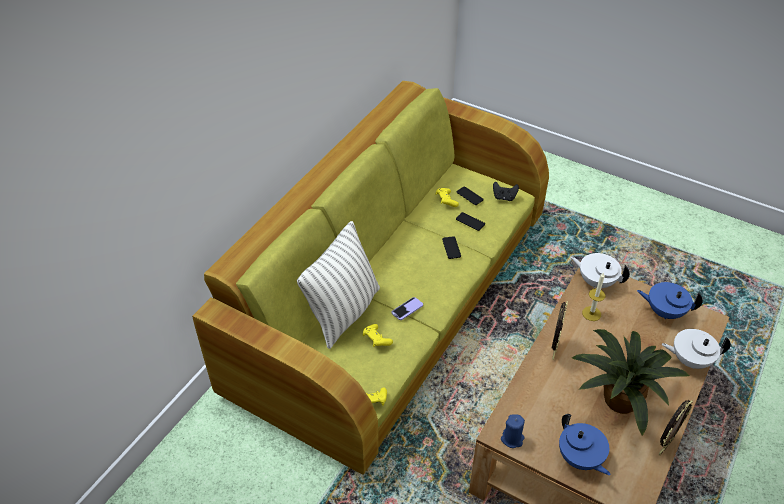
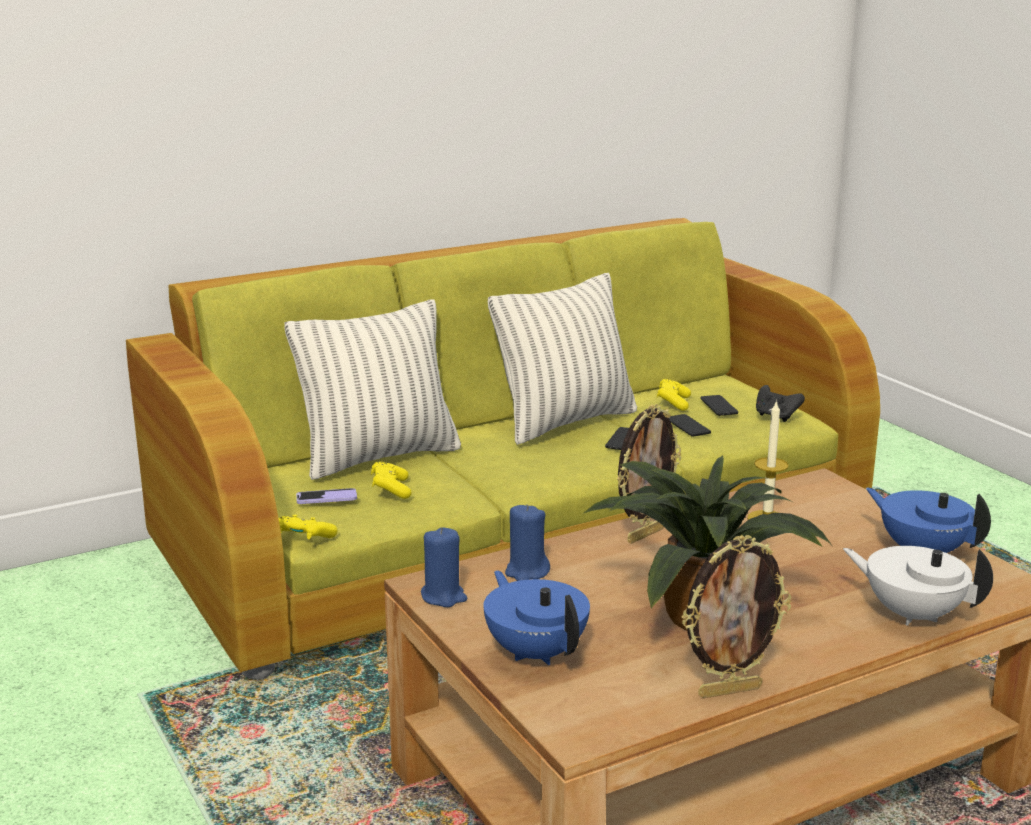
camera: 30 degrees right, 25 degrees down
phone [392,297,423,320] -> phone moved to [296,488,357,504]
blue teapot [559,414,611,475] -> blue teapot turned 150 degrees clockwise [484,570,590,665]
white teapot [570,253,630,289] -> none
none -> pillow [488,273,637,445]
none -> blue candle [505,504,550,581]

